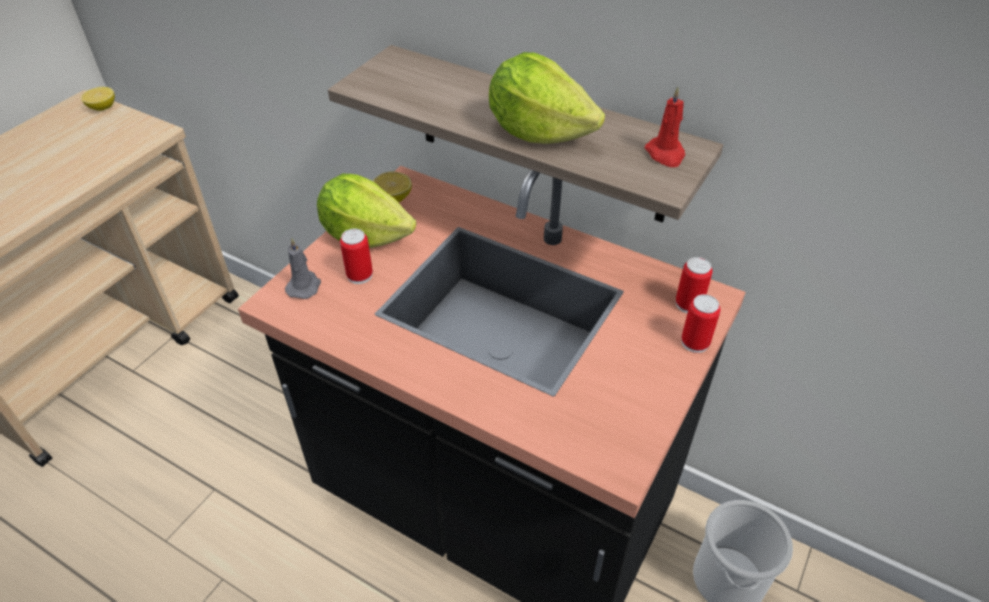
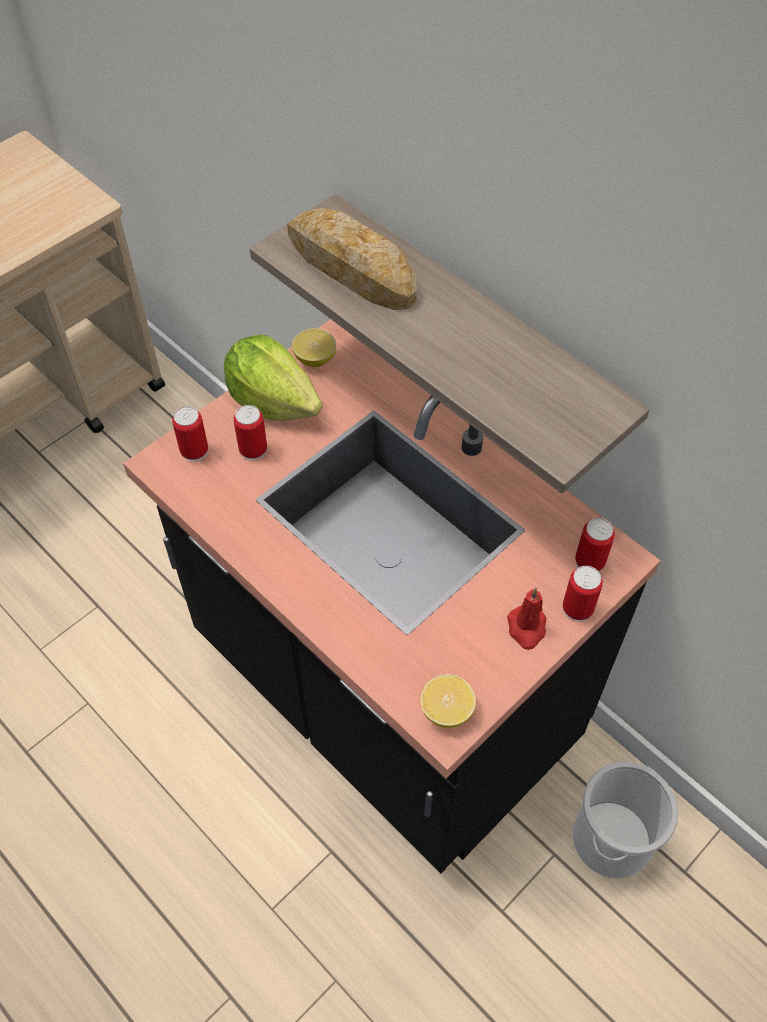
camera: 15 degrees right, 10 degrees up
lemon [81,87,115,111] -> lemon moved to [420,674,476,728]
grey candle [285,238,321,299] -> can [172,406,208,462]
lettuce [489,52,605,144] -> none
red candle [645,87,685,167] -> red candle moved to [507,588,547,650]
none -> bread [287,208,417,310]

